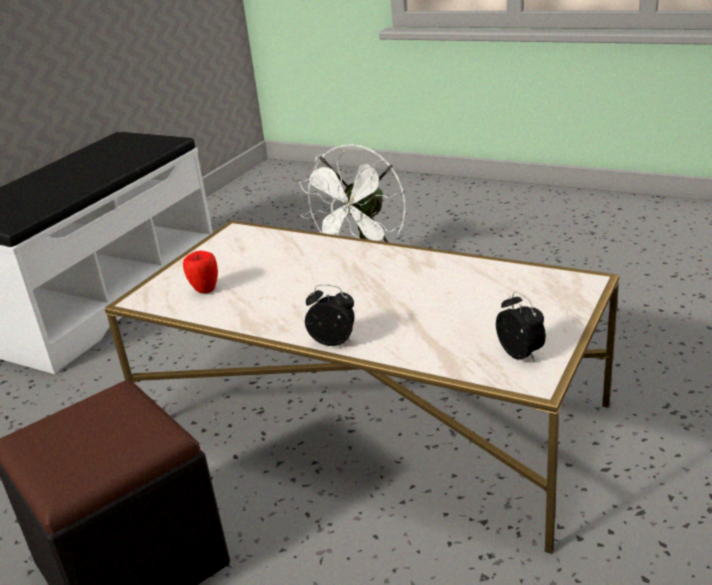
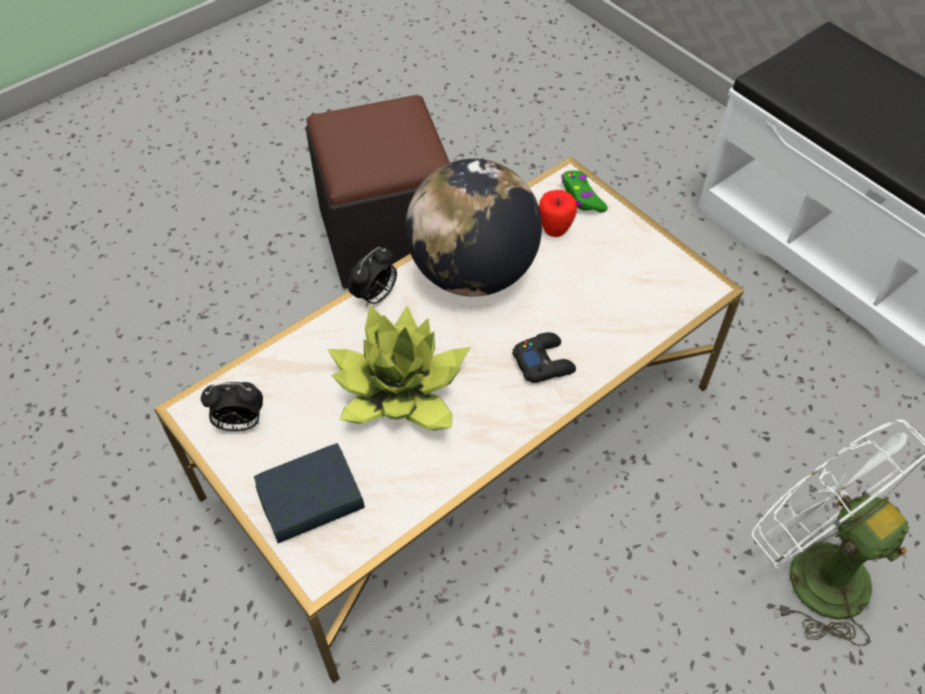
camera: 110 degrees right, 25 degrees up
none -> book [254,443,365,543]
none -> potted plant [327,305,471,430]
none -> globe [406,159,542,296]
none -> black game controller [512,332,576,383]
none -> green game controller [561,170,608,213]

